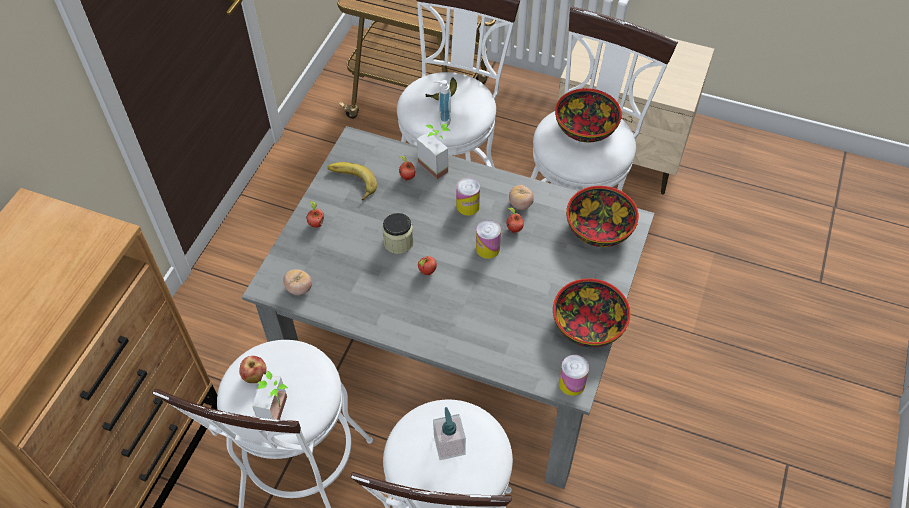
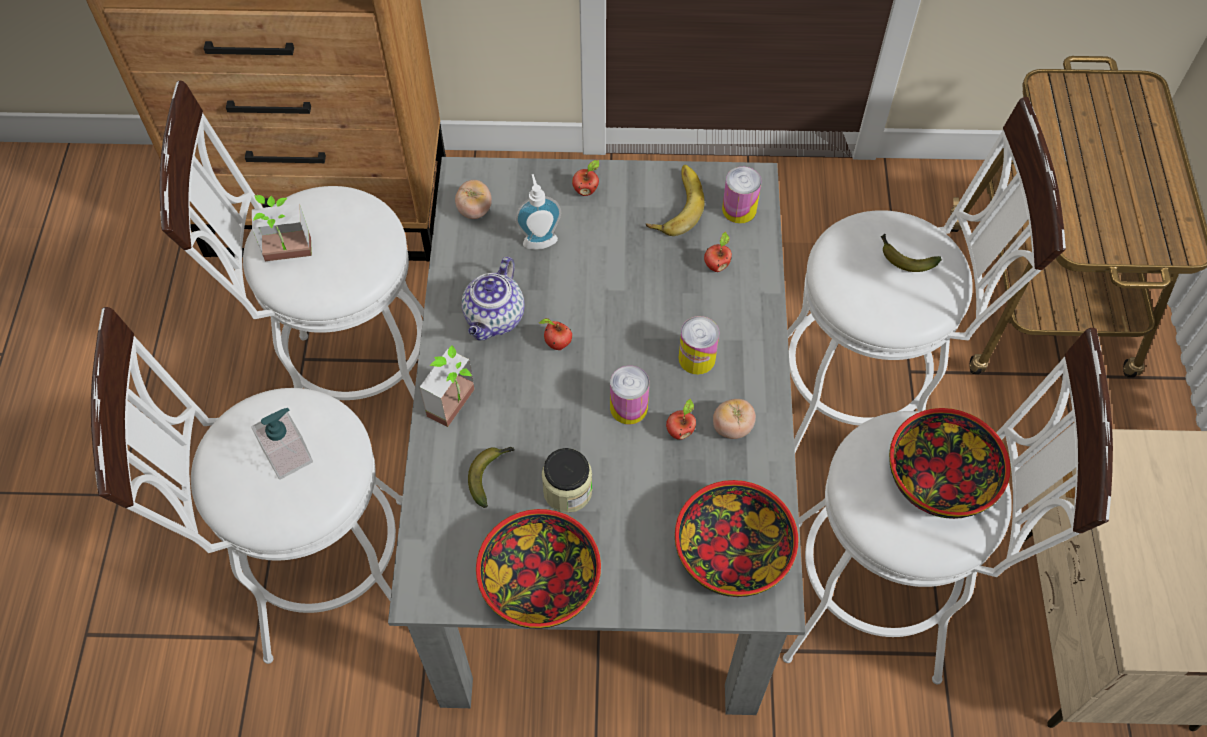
camera: 70 degrees right, 5 degrees up
apple [239,356,267,383] -> none
jar [382,213,414,254] -> jar moved to [542,448,592,513]
potted plant [417,124,450,179] -> potted plant moved to [420,345,475,427]
soap dispenser [433,80,451,128] -> soap dispenser moved to [515,174,561,250]
can [559,355,589,396] -> can moved to [722,167,762,224]
none -> teapot [462,257,525,341]
none -> banana [468,447,515,508]

